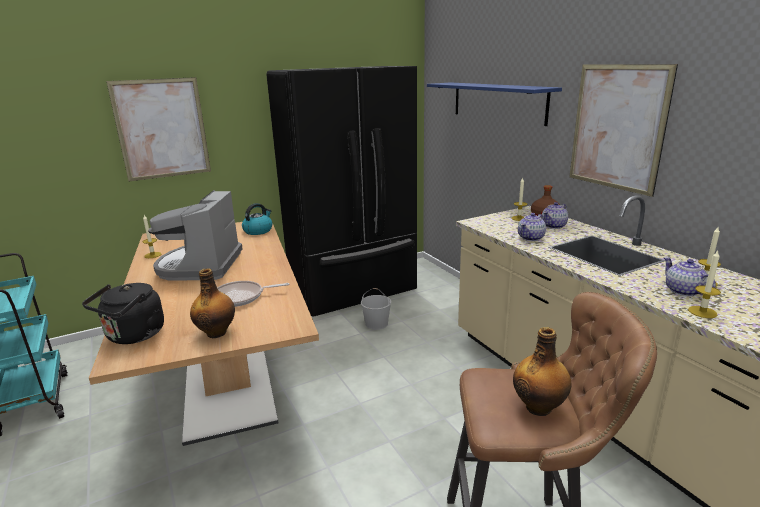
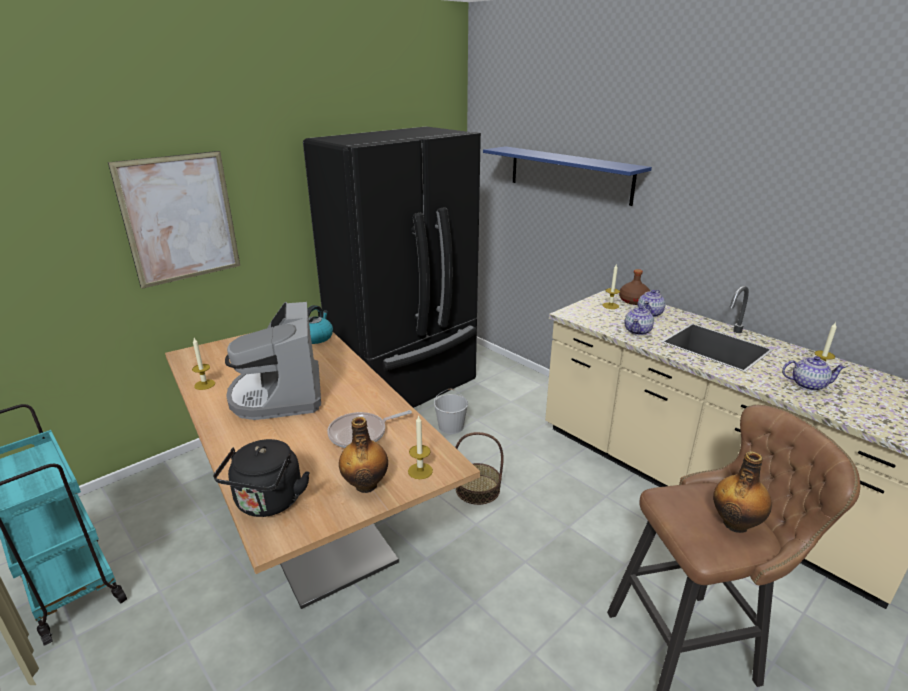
camera: 15 degrees left, 5 degrees up
picture [569,64,678,197] -> none
teapot [664,257,716,296] -> teapot turned 135 degrees clockwise [782,356,846,391]
candle [688,251,721,318] -> candle moved to [408,415,433,479]
none -> basket [455,432,504,505]

